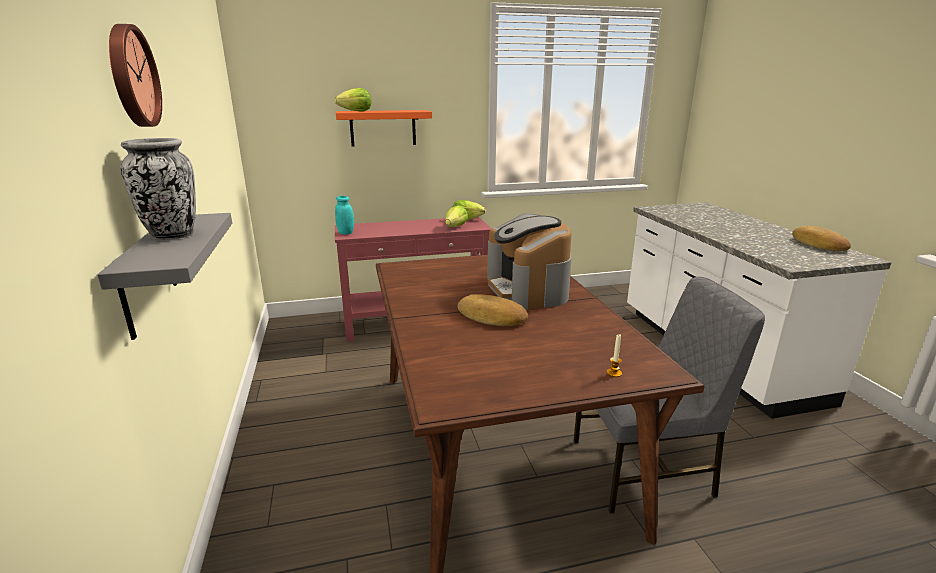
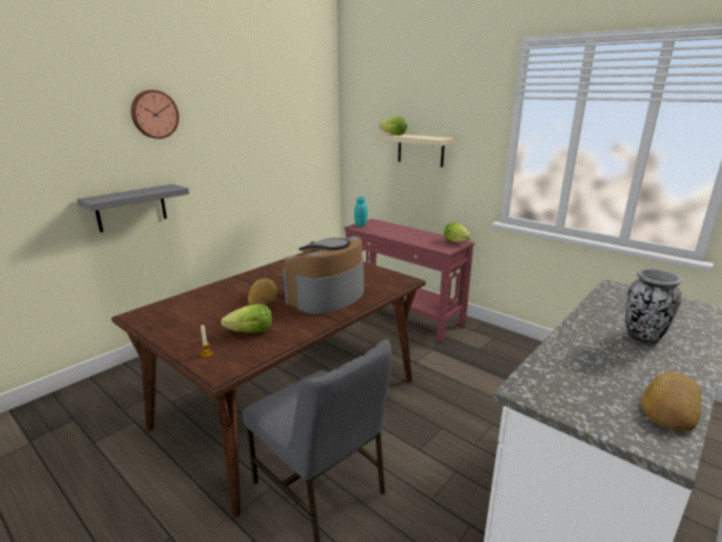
camera: 55 degrees right, 0 degrees up
vase [121,138,196,240] -> vase moved to [626,269,682,344]
orange shelf [336,110,432,147] -> beige shelf [376,133,455,167]
lettuce [445,205,468,227] -> lettuce moved to [221,304,272,333]

